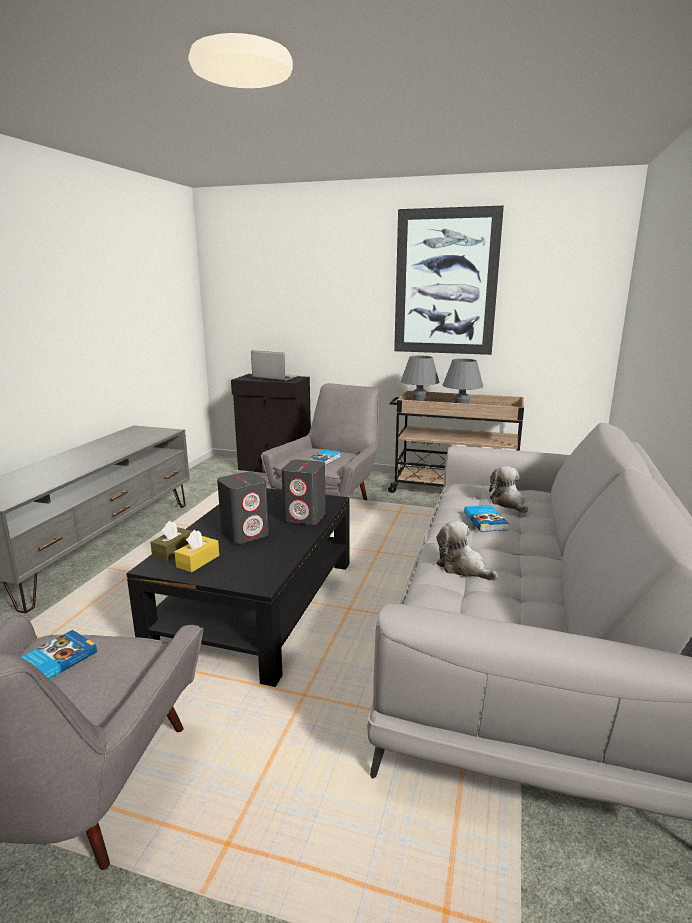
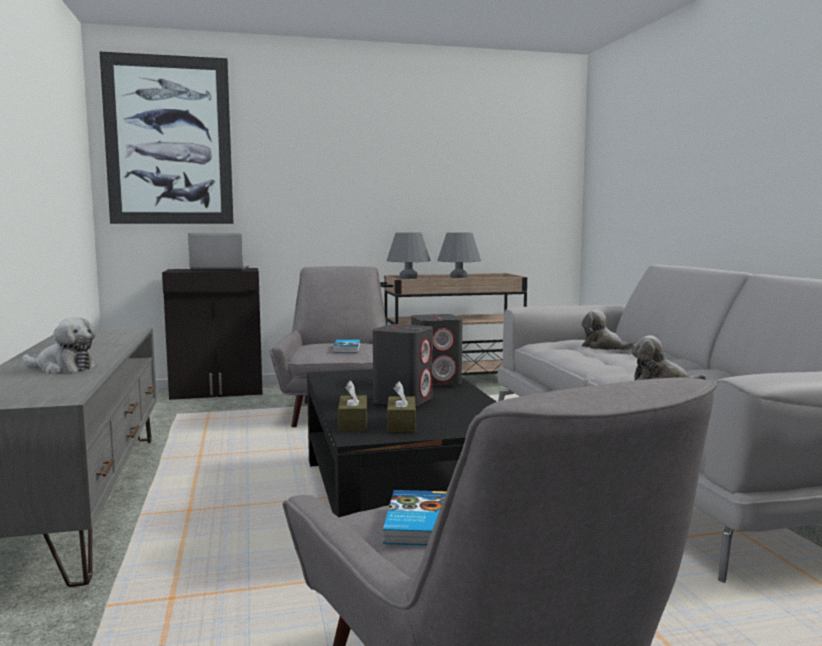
camera: 30 degrees left, 10 degrees down
yellow tissue box [175,530,219,572] -> brown tissue box [387,381,416,432]
picture [394,205,504,355] -> picture moved to [99,51,234,224]
book [464,505,509,532] -> none
none -> plush toy [22,317,97,374]

